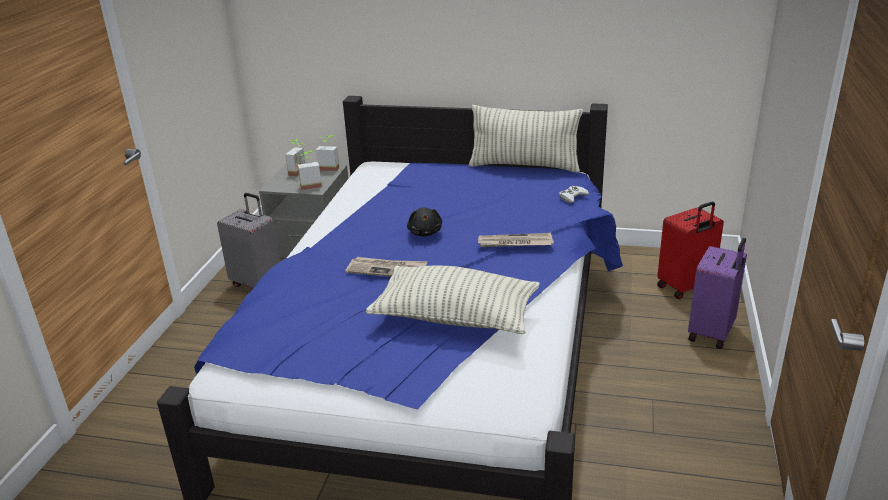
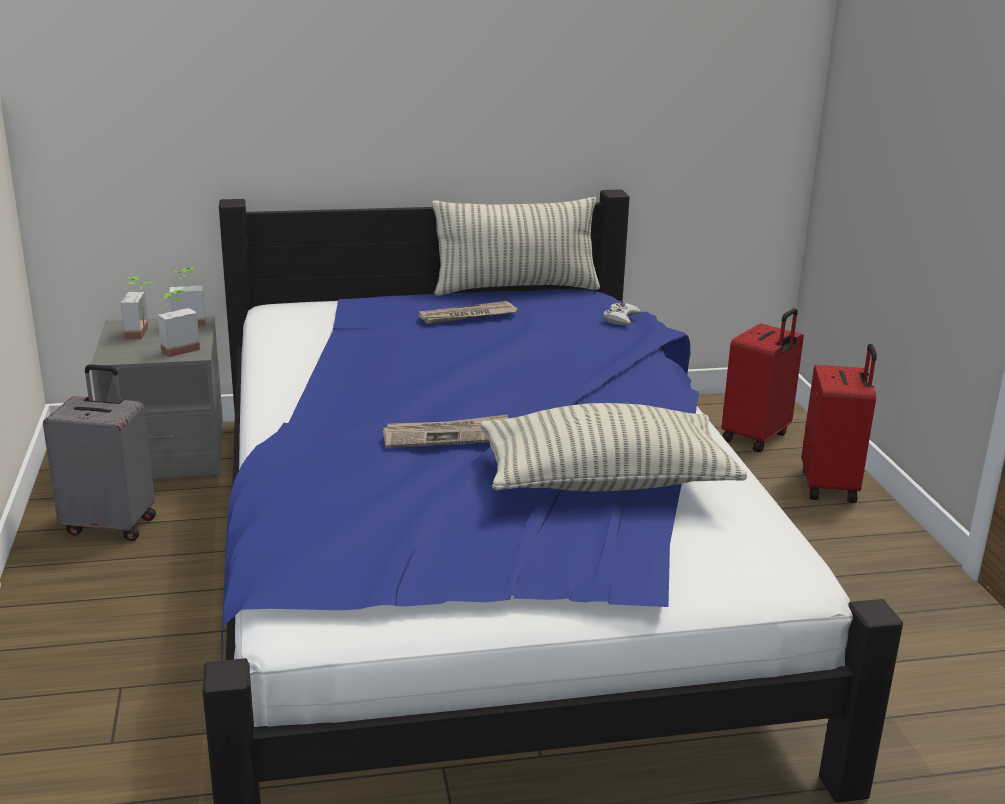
camera: 25 degrees left, 5 degrees down
black plush toy [407,207,442,236] -> none
newspaper [478,233,554,247] -> newspaper moved to [419,301,518,324]
purple suitcase [688,238,747,349] -> red suitcase [802,344,877,503]

